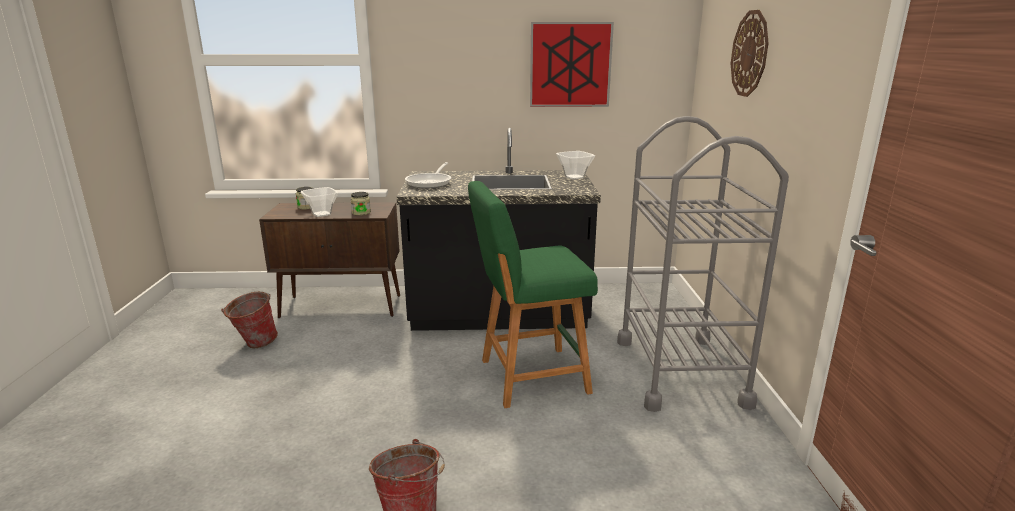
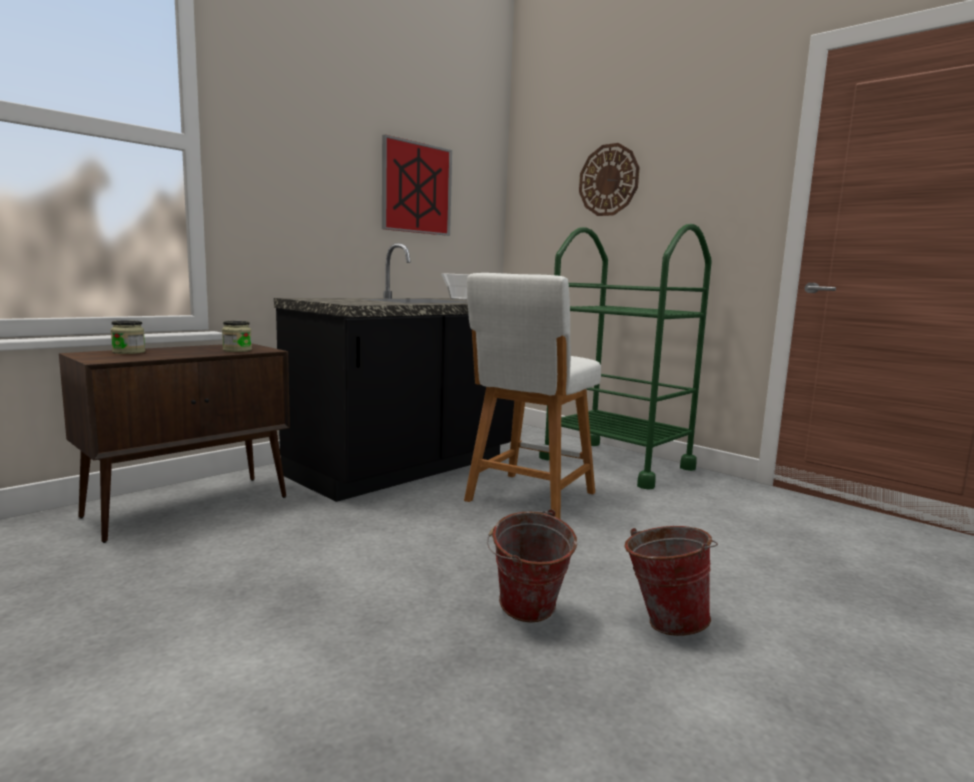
camera: 45 degrees left, 10 degrees down
bucket [221,292,278,348] -> bucket moved to [487,509,577,623]
bowl [301,187,338,217] -> none
frying pan [405,162,451,188] -> none
green stool [468,181,598,408] -> white stool [464,273,601,519]
grey cart [617,116,789,412] -> green cart [539,224,712,490]

